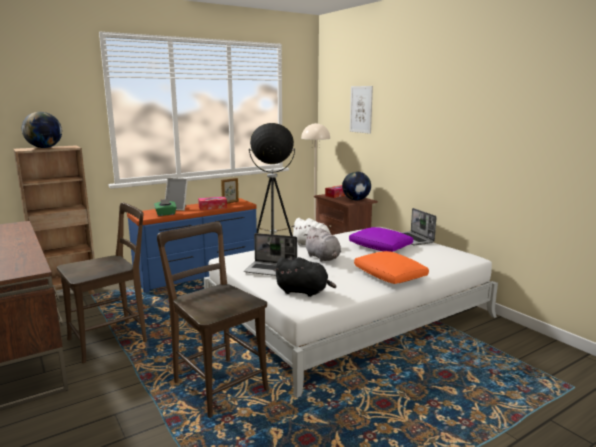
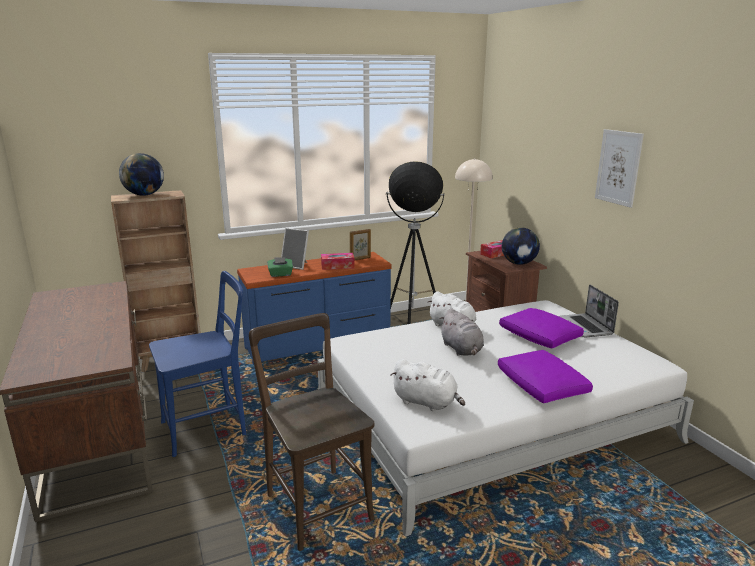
camera: 10 degrees right, 5 degrees up
brown chair [57,203,147,363] -> blue chair [149,271,246,457]
laptop [244,233,297,276] -> none
black plush toy [274,257,336,297] -> white plush toy [391,359,465,411]
picture [350,86,373,134] -> picture moved to [595,129,644,208]
orange pillow [354,251,429,284] -> purple pillow [498,350,593,403]

